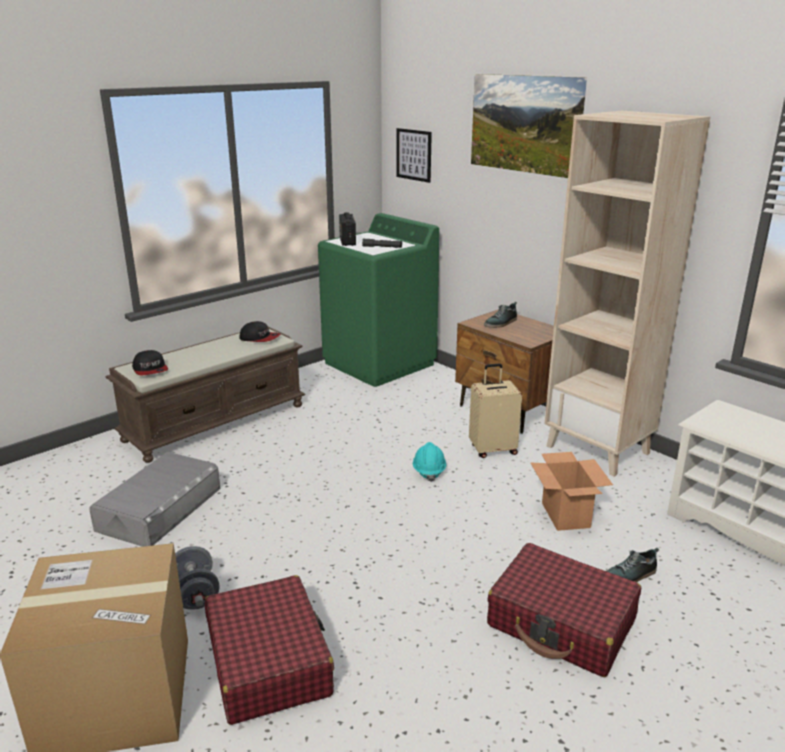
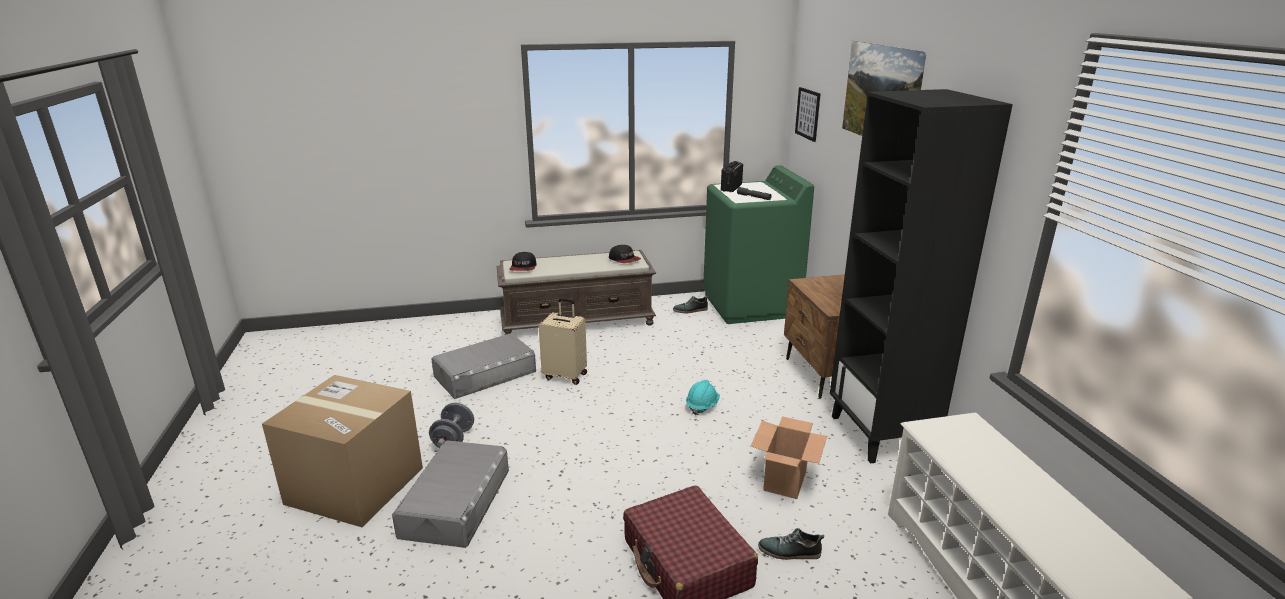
camera: 30 degrees right, 0 degrees up
red suitcase [205,575,334,725] -> grey storage box [392,440,509,548]
beige suitcase [469,363,522,458] -> beige suitcase moved to [539,298,587,385]
shoe [484,302,517,328] -> shoe moved to [673,296,709,313]
beige bookcase [544,111,710,477] -> black bookcase [830,89,1013,464]

